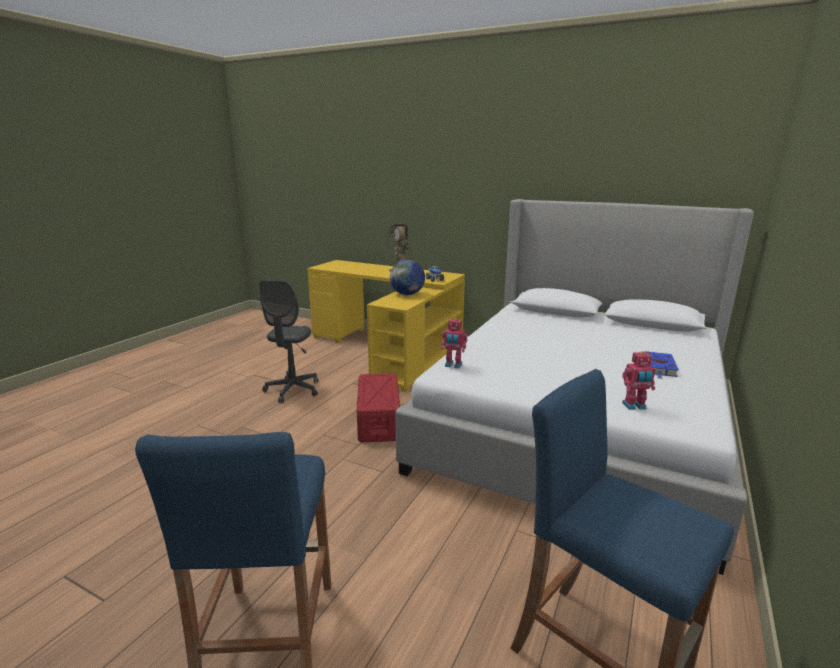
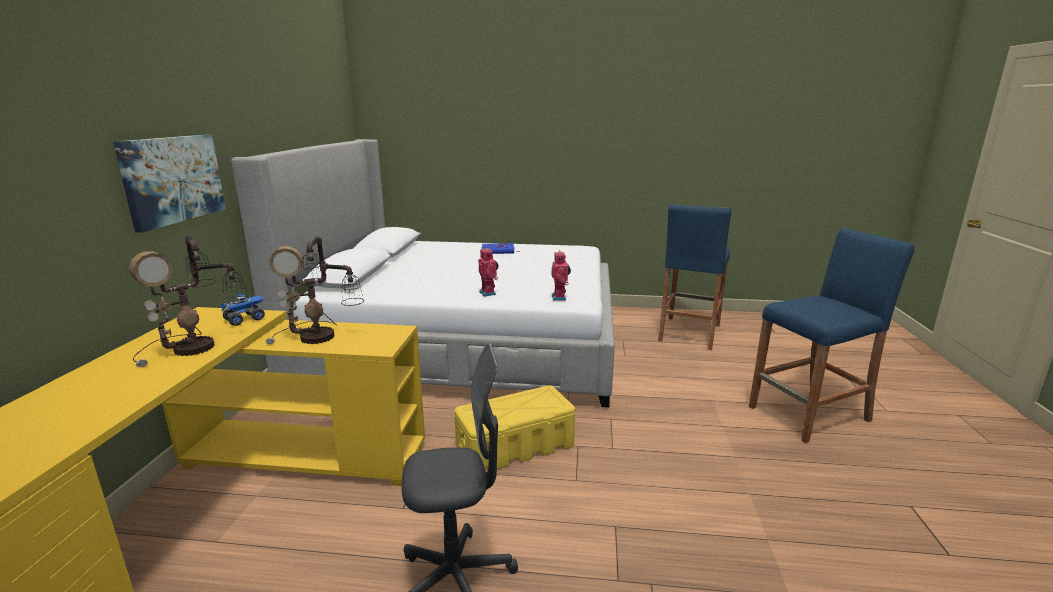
camera: 110 degrees left, 0 degrees up
red storage box [357,373,400,442] -> yellow storage box [454,385,575,469]
globe [390,260,425,295] -> table lamp [266,237,364,345]
toy robot [622,351,656,410] -> toy robot moved to [479,247,498,297]
none -> picture [113,134,226,233]

